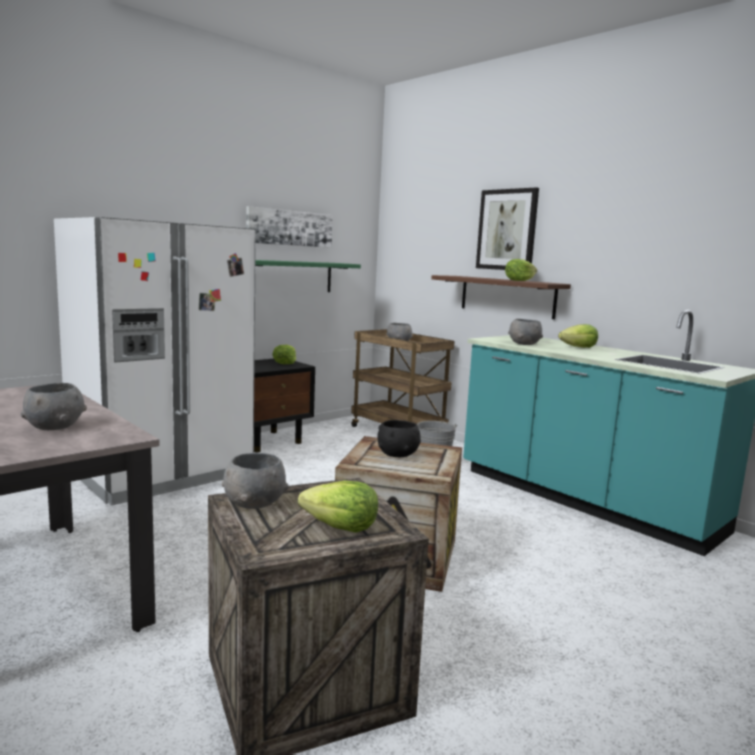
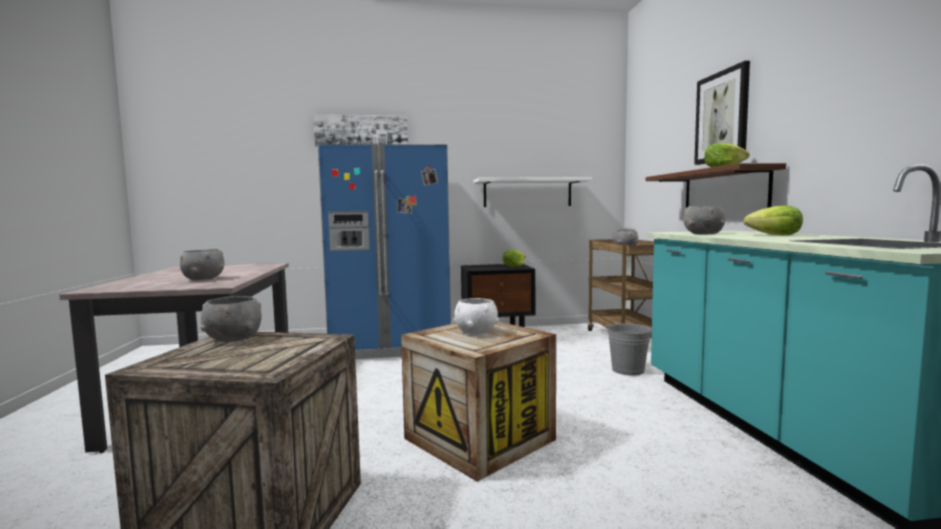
camera: 35 degrees right, 5 degrees down
white fridge [54,217,256,506] -> blue fridge [318,144,451,359]
picture [246,206,333,248] -> picture moved to [313,114,408,147]
green shelf [255,260,361,292] -> white shelf [474,177,592,207]
lettuce [298,481,378,533] -> none
black bowl [377,420,421,457] -> white bowl [453,298,499,335]

